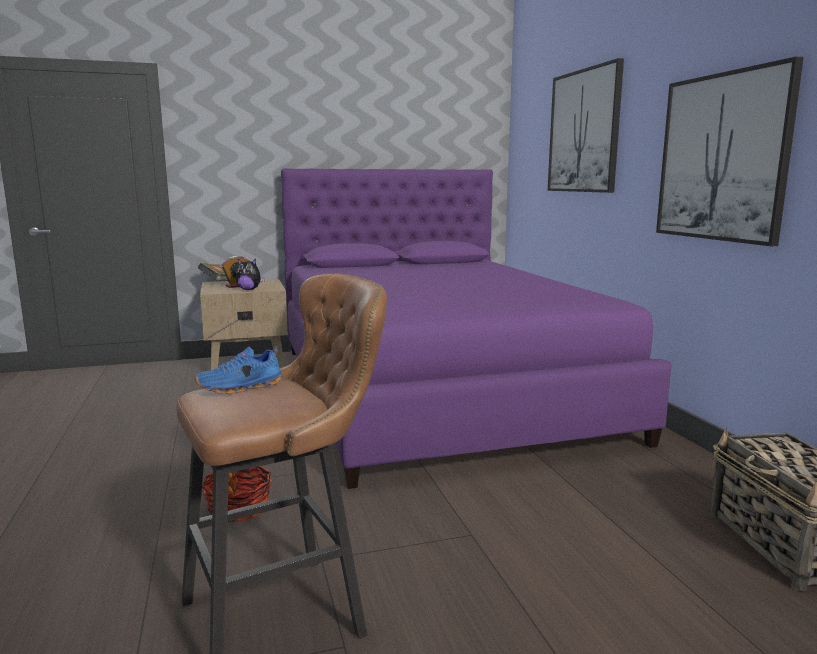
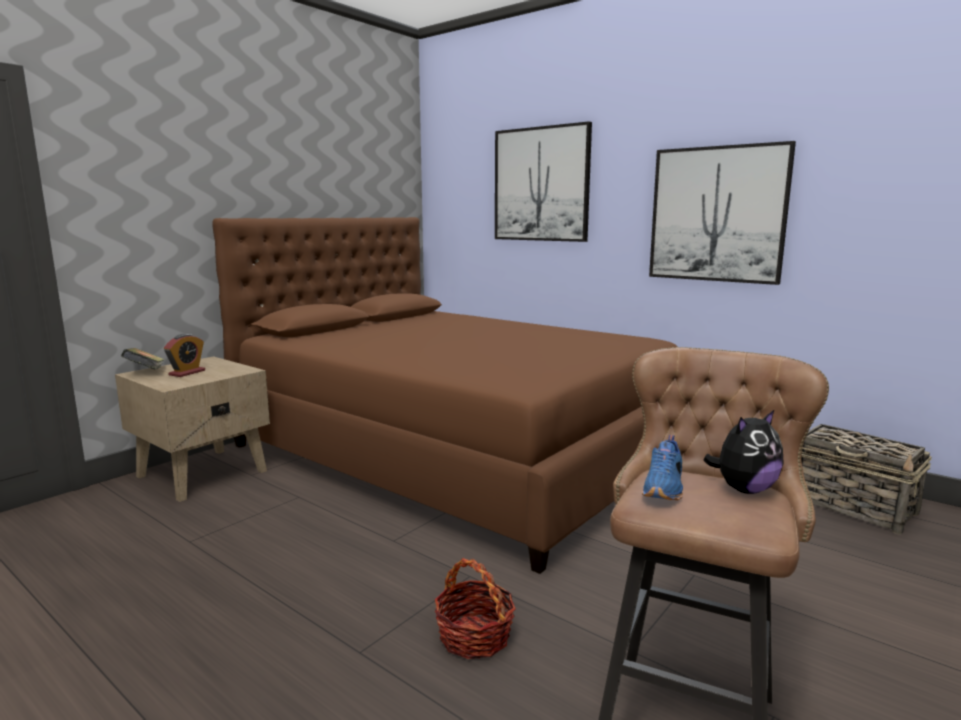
camera: 35 degrees left, 0 degrees up
plush toy [235,259,265,290] -> plush toy moved to [704,409,784,494]
purple bed [281,168,672,489] -> brown bed [212,217,678,574]

